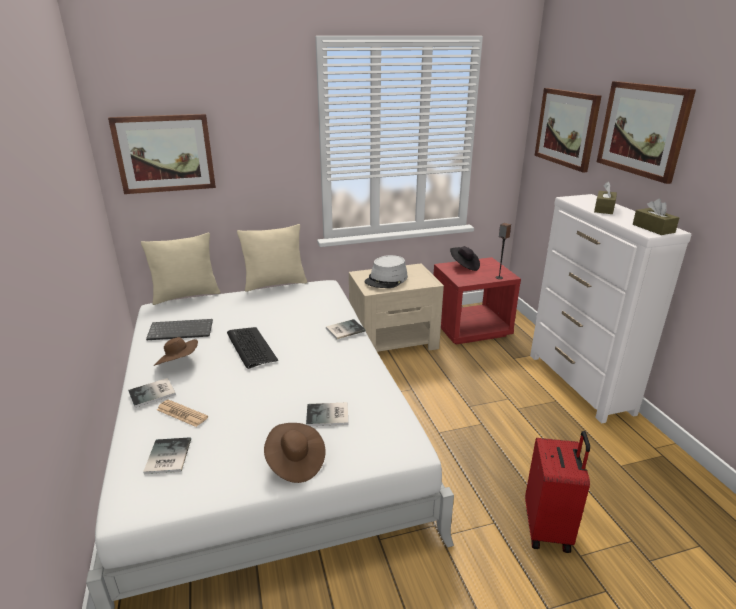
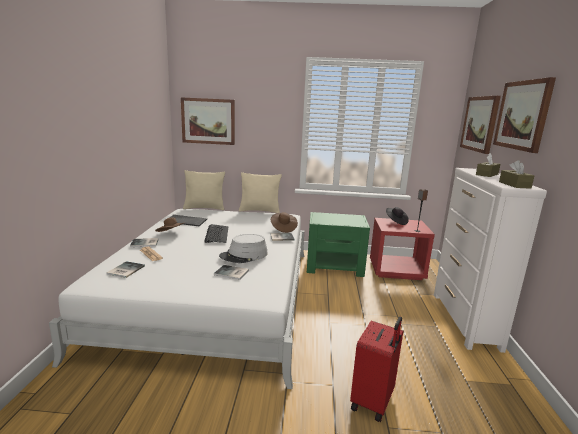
camera: 20 degrees right, 10 degrees down
brown hat [264,423,325,483] -> brown hat moved to [271,212,298,233]
beige nightstand [349,263,444,352] -> green nightstand [307,212,370,277]
grey hat [365,255,408,288] -> grey hat moved to [219,234,268,263]

